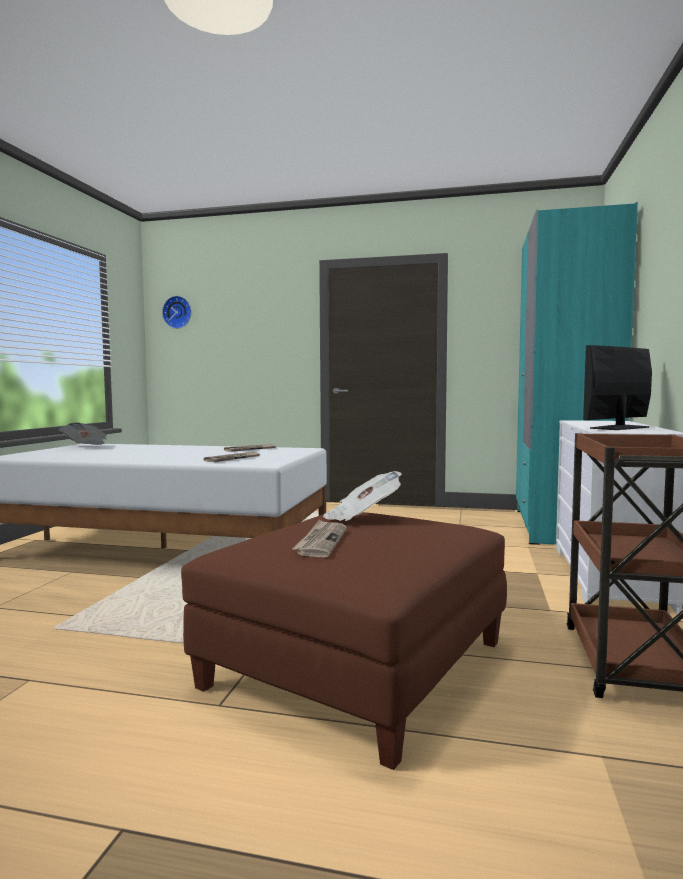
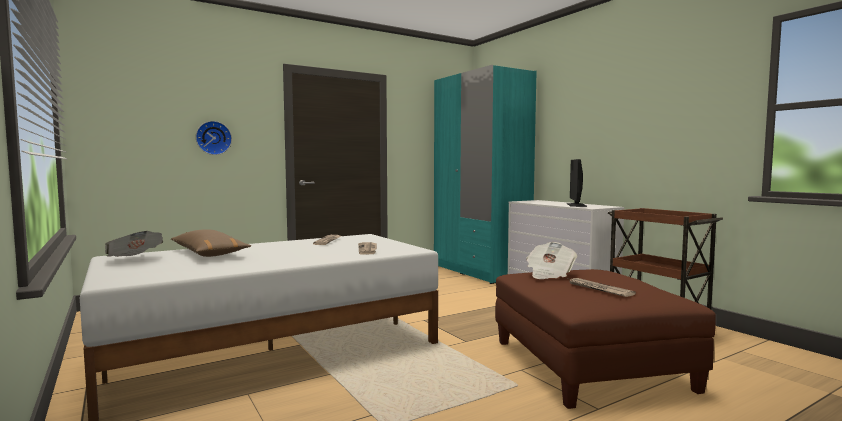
camera: 45 degrees left, 0 degrees up
wall clock [162,296,192,329] -> wall clock moved to [196,121,232,155]
none -> brown pillow [171,229,251,257]

